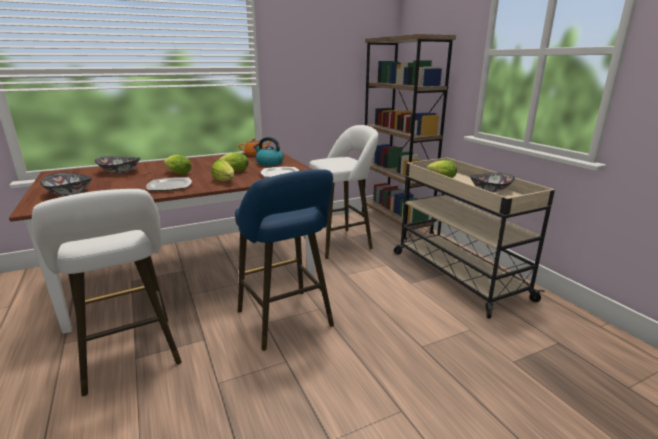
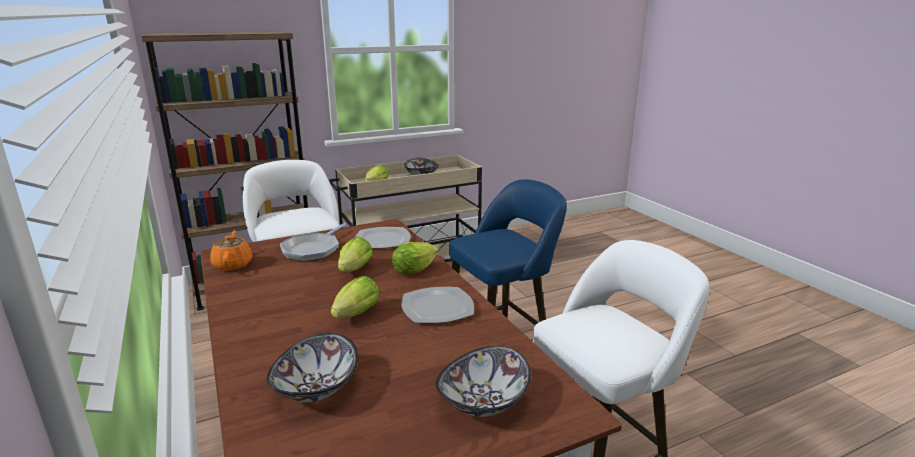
camera: 90 degrees left, 0 degrees up
kettle [253,137,284,166] -> frying pan [280,223,346,262]

